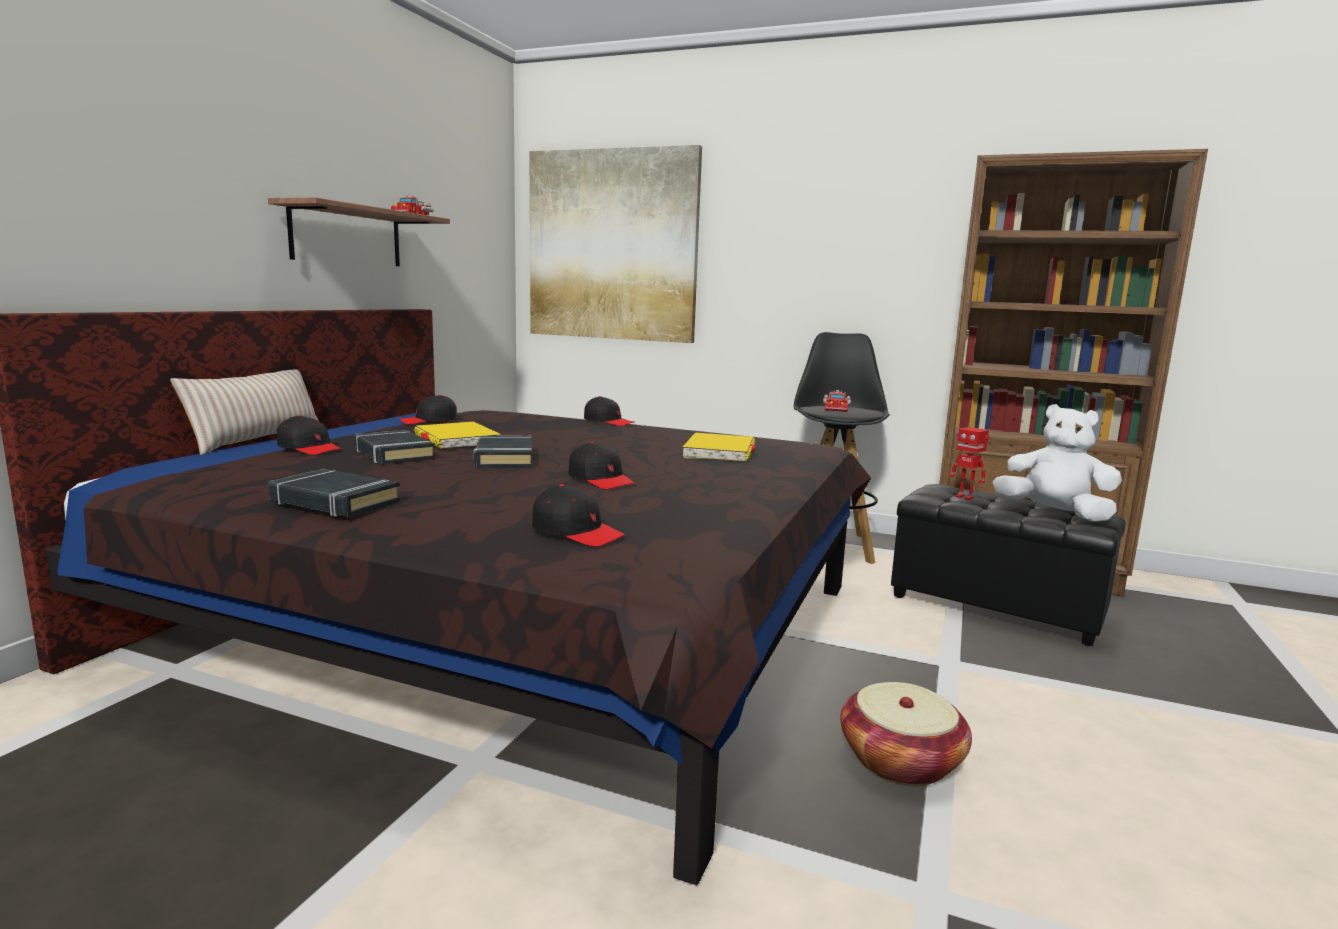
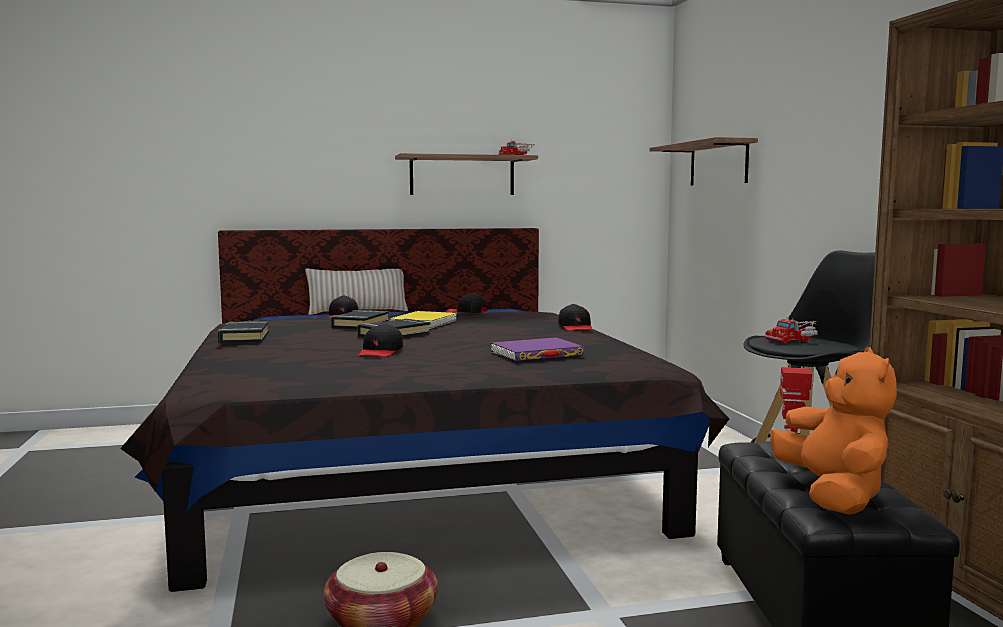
camera: 55 degrees right, 5 degrees down
picture [529,145,702,343] -> shelf [650,137,758,186]
black cap [532,484,625,547] -> none
yellow book [682,433,756,461] -> purple book [491,337,584,361]
white plush toy [993,404,1122,521] -> orange plush toy [770,347,897,515]

